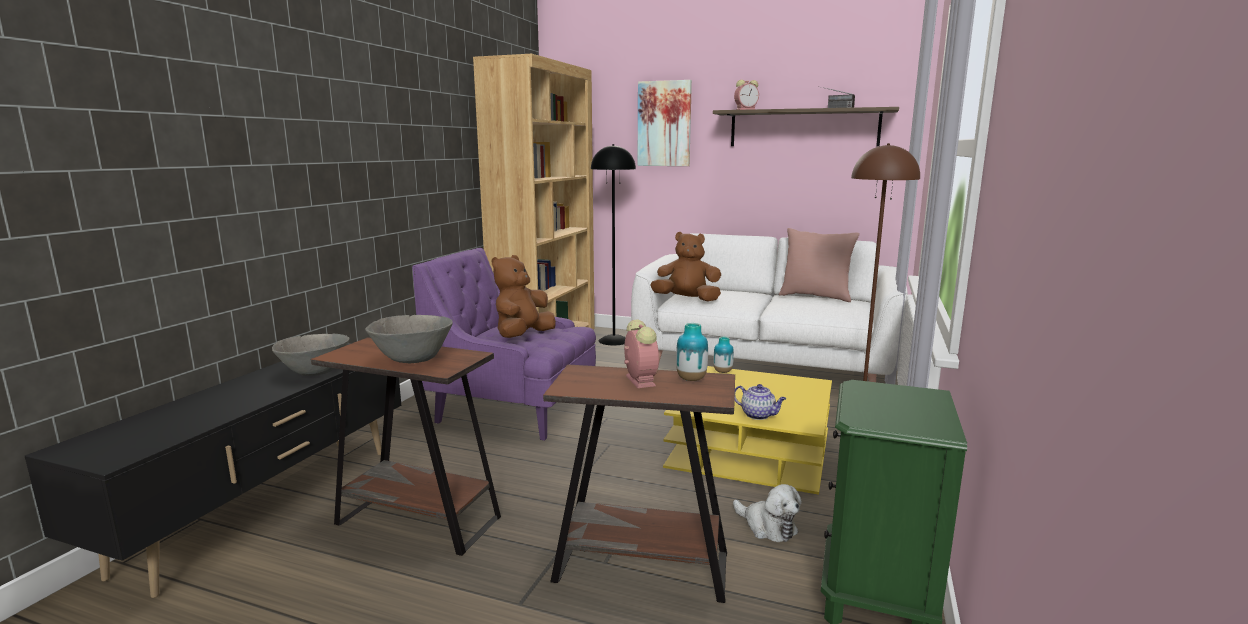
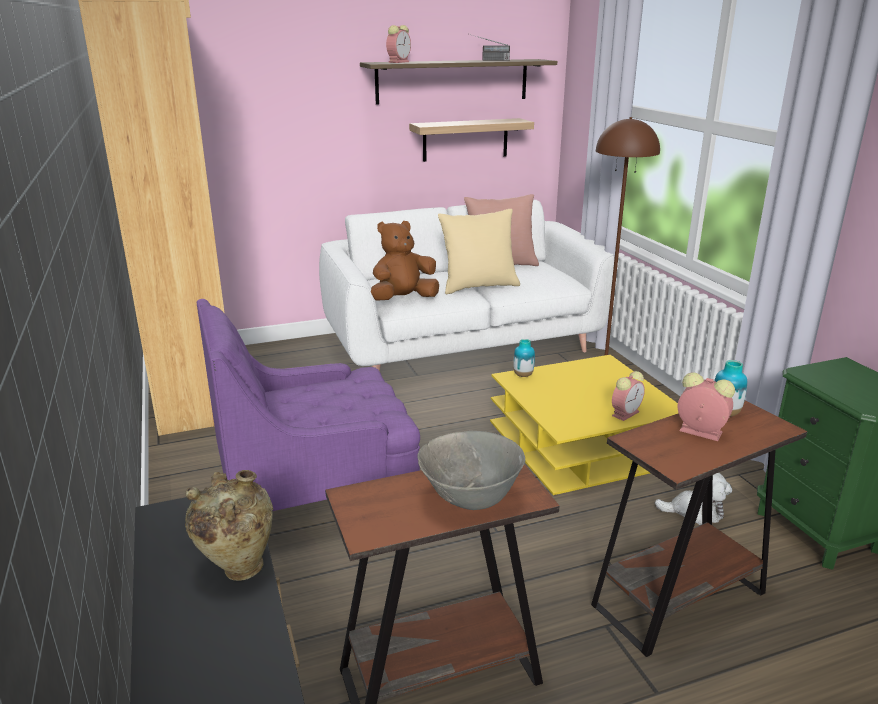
camera: 40 degrees left, 10 degrees up
grey bowl [272,334,349,376] -> beige vase [185,470,273,581]
brown plush toy [492,255,556,338] -> none
black floor lamp [591,144,636,345] -> none
picture [638,80,692,166] -> none
teapot [735,384,786,420] -> alarm clock [612,371,645,421]
none -> shelf [409,118,534,162]
none -> beige pillow [438,209,520,294]

